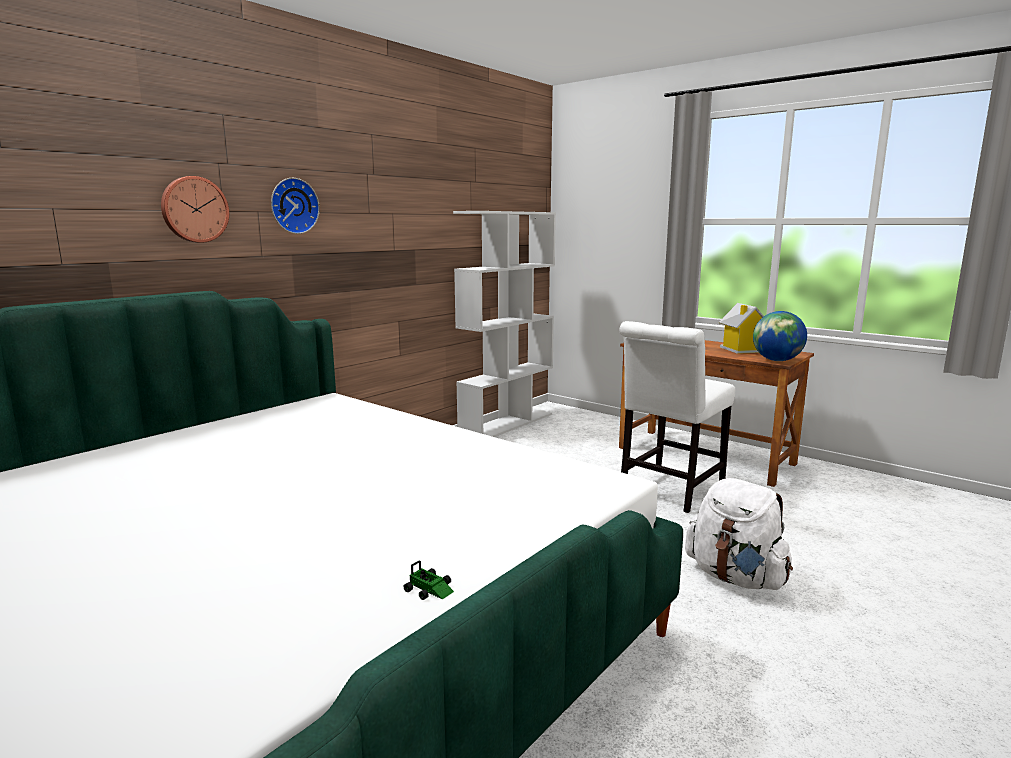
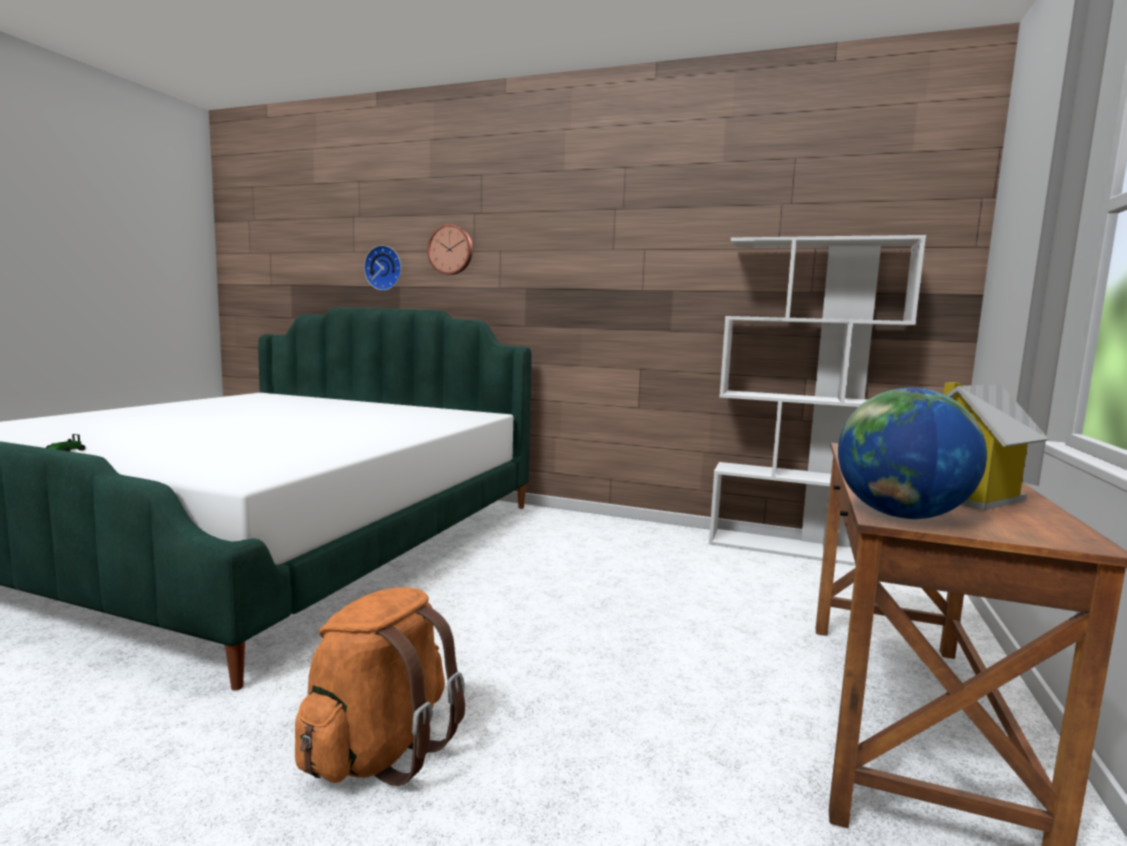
camera: 70 degrees right, 5 degrees down
wall clock [271,178,320,234] -> wall clock moved to [364,245,402,291]
white chair [620,321,735,513] -> none
white backpack [685,478,793,590] -> orange backpack [295,587,465,786]

